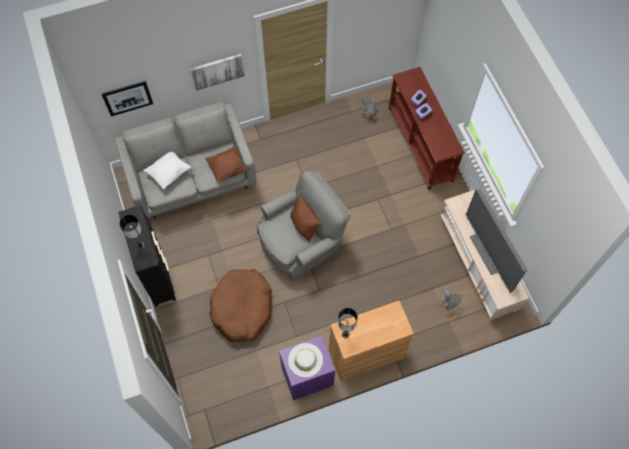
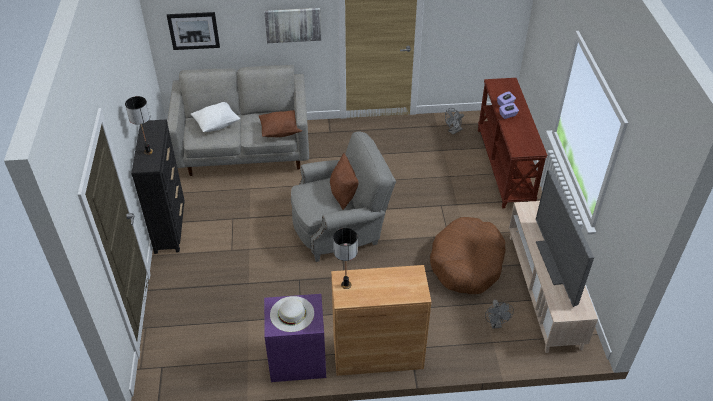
camera: 15 degrees right, 20 degrees down
brown dog bed [210,269,272,342] -> brown dog bed moved to [430,217,506,294]

